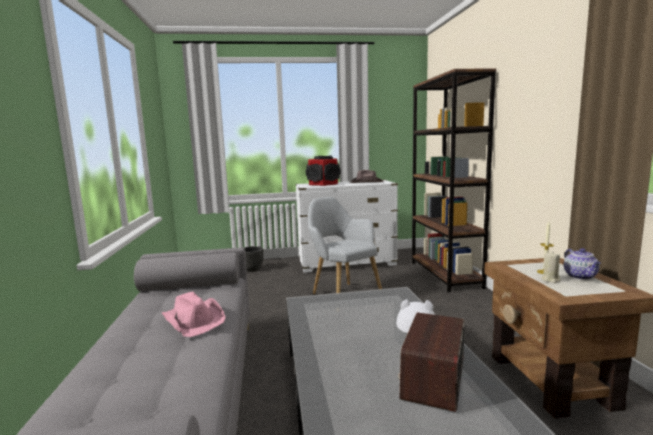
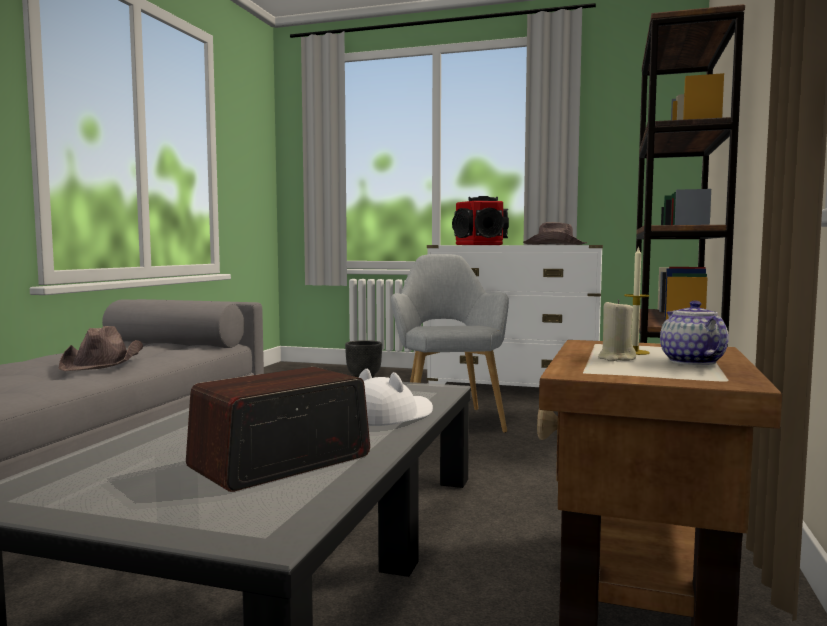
camera: 25 degrees right, 5 degrees down
pink hat [162,292,226,337] -> brown hat [59,326,143,371]
teapot [564,248,601,280] -> teapot turned 150 degrees clockwise [660,300,729,365]

